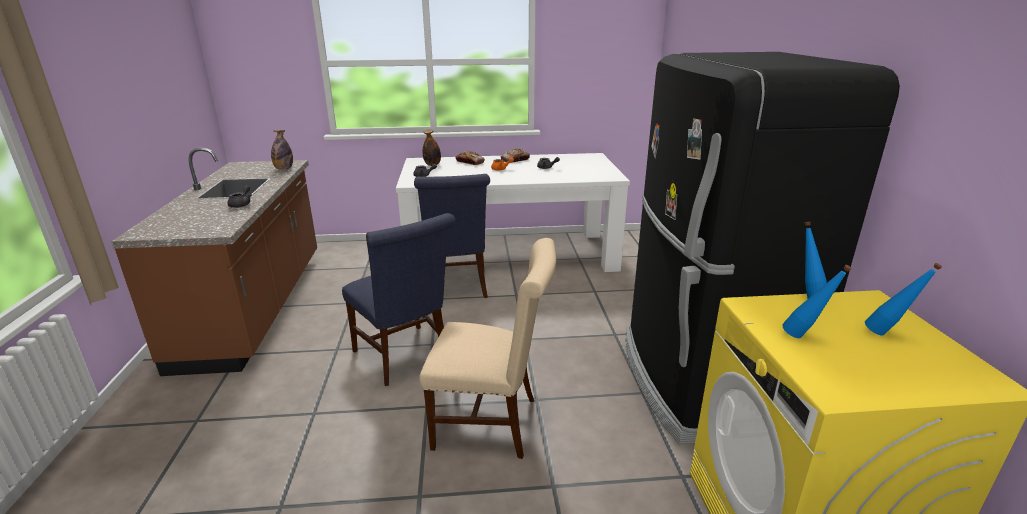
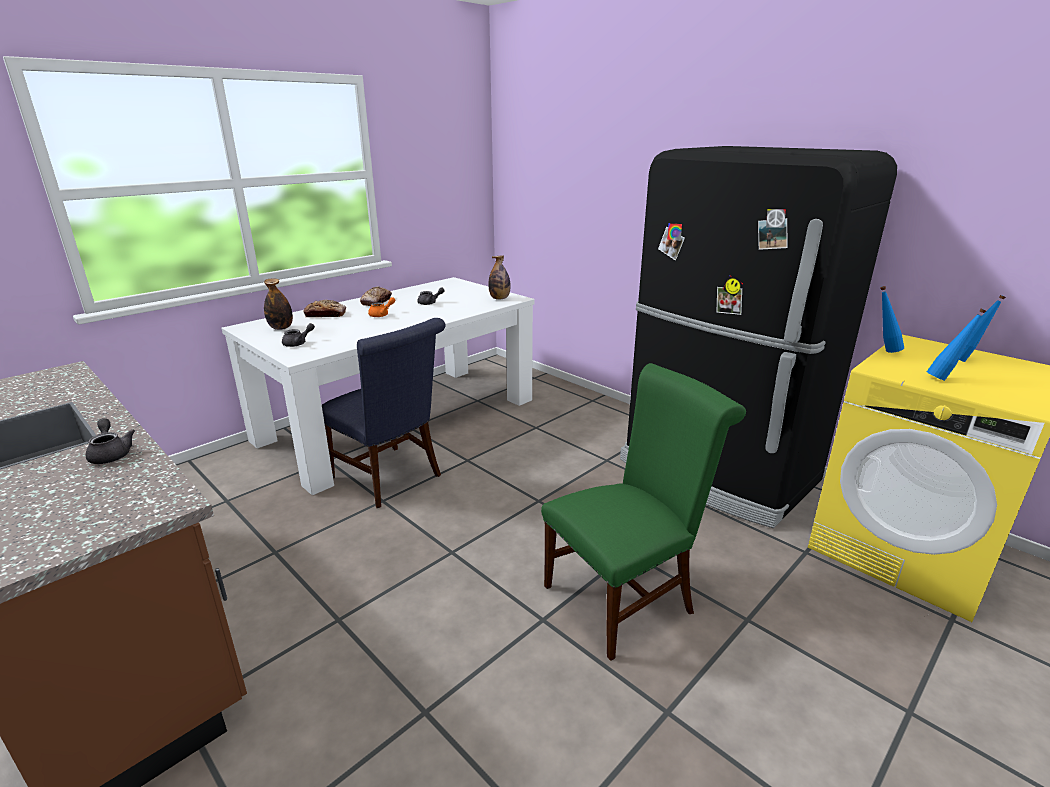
camera: 40 degrees left, 0 degrees up
bottle [271,130,293,170] -> bottle moved to [489,255,511,300]
blue chair [342,213,456,386] -> none
beige chair [419,238,556,459] -> green chair [541,363,746,661]

